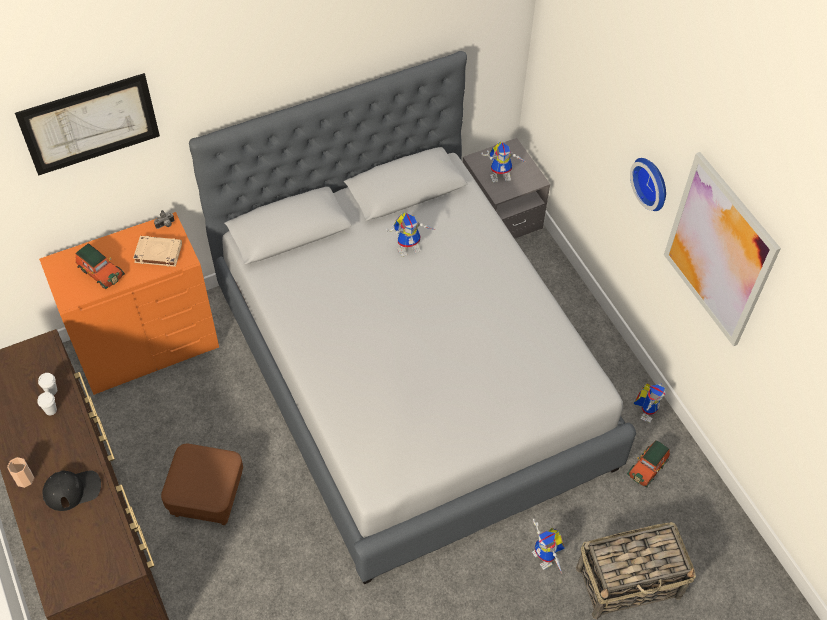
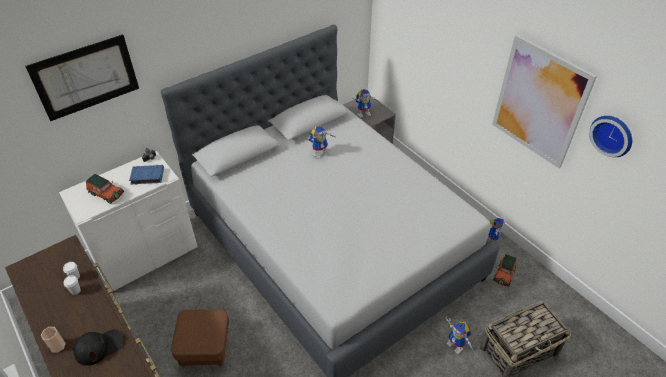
camera: 10 degrees left, 10 degrees down
orange dresser [39,212,219,395] -> white dresser [59,151,198,292]
beige book [133,236,182,267] -> blue book [129,165,164,185]
wall clock [630,158,666,211] -> wall clock moved to [589,116,632,157]

